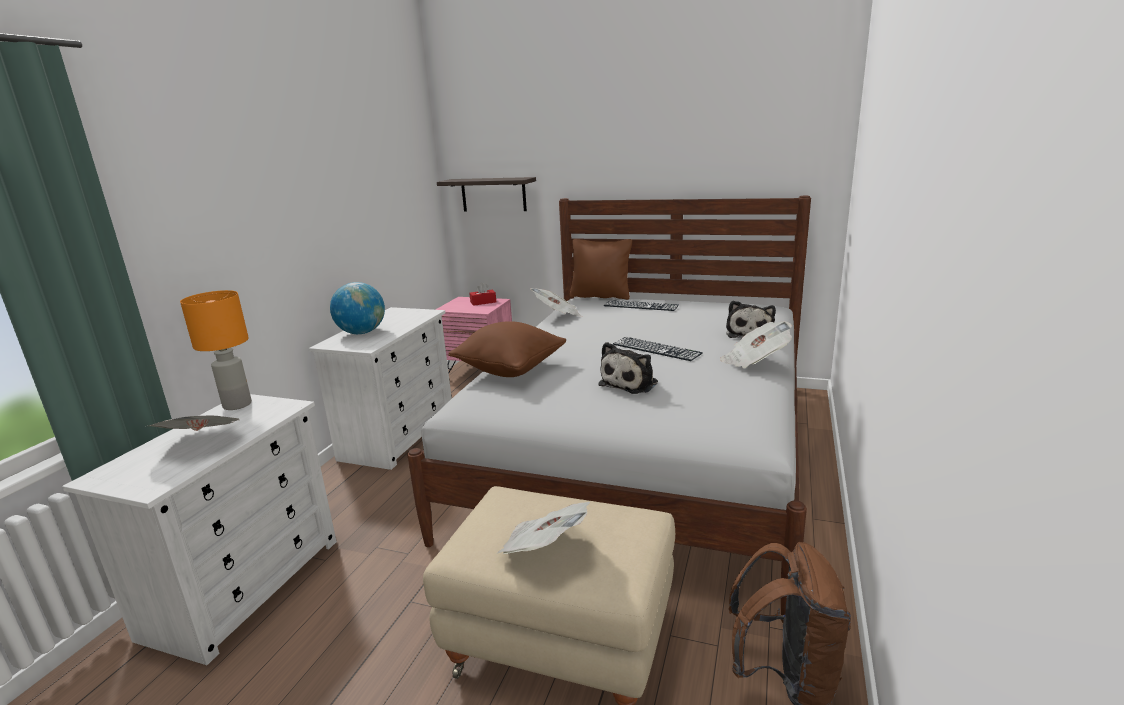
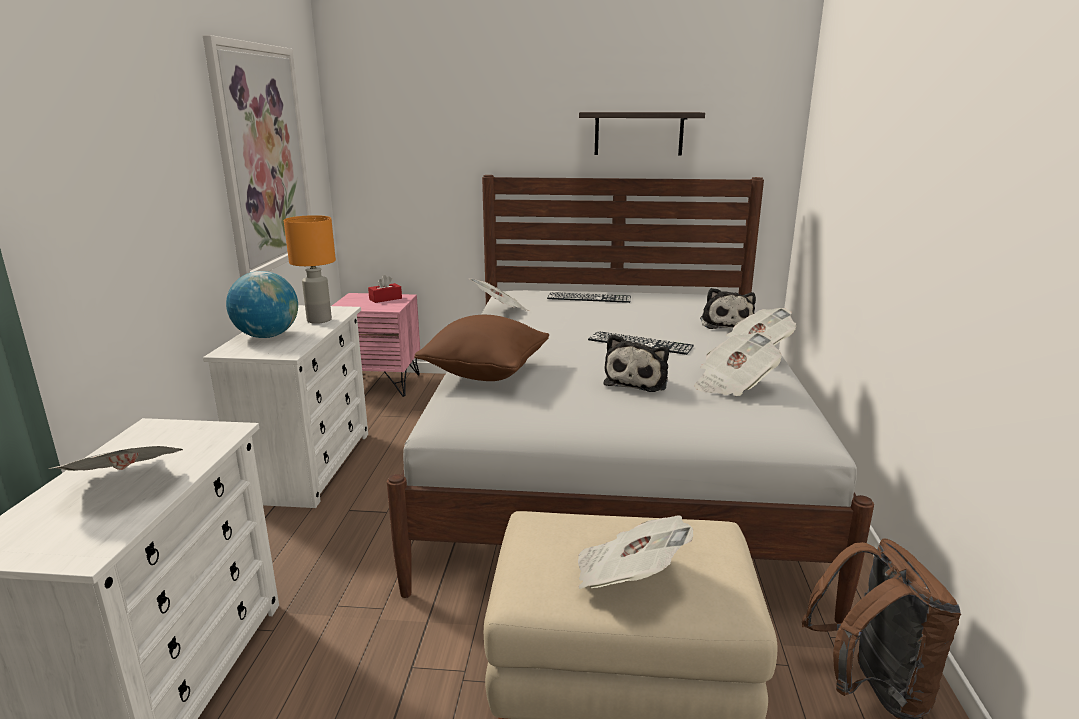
camera: 15 degrees left, 0 degrees up
orange table lamp [180,290,252,410] -> orange table lamp moved to [284,215,336,324]
shelf [437,177,536,212] -> shelf moved to [579,112,705,155]
brown pillow [569,239,632,300] -> none
none -> picture [203,35,311,277]
none -> newspaper [694,333,782,396]

